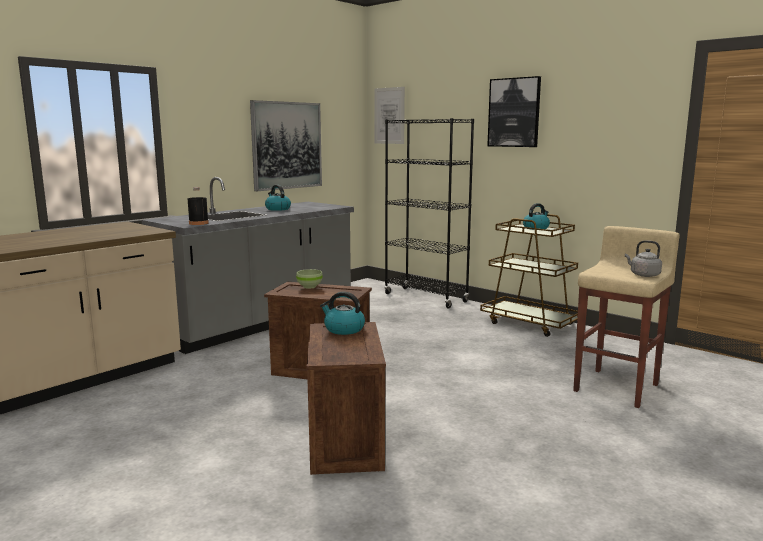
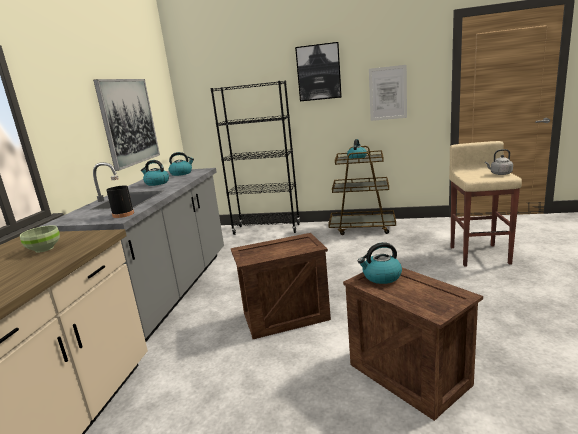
camera: 30 degrees left, 5 degrees up
green bowl [296,269,323,289] -> green bowl moved to [20,225,60,253]
picture [374,87,405,144] -> picture moved to [369,65,407,121]
none -> kettle [169,152,194,176]

